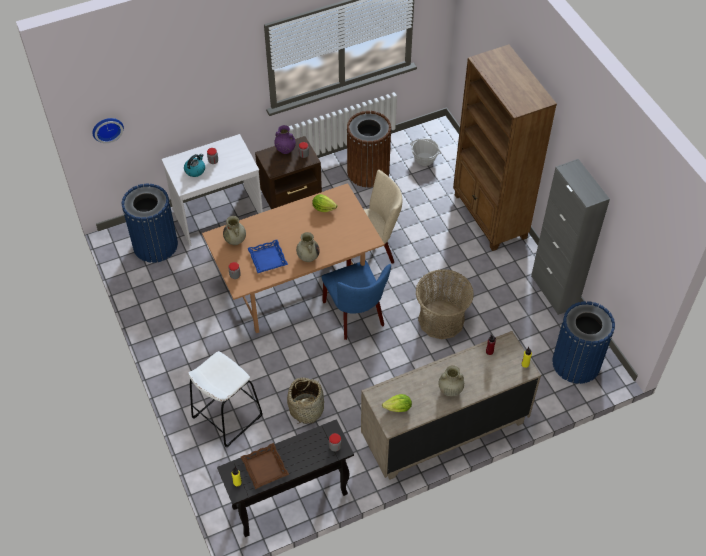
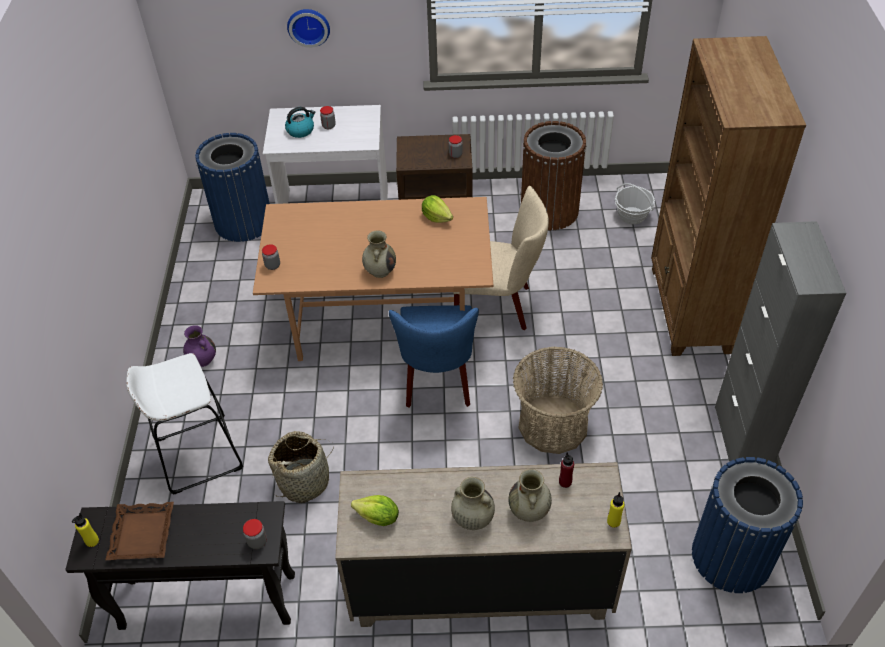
camera: 25 degrees right, 5 degrees down
wall clock [93,118,124,143] -> wall clock moved to [287,9,330,48]
beige vase [223,216,246,245] -> beige vase moved to [509,469,552,522]
blue tray [248,240,288,273] -> none
purple vase [274,125,296,154] -> purple vase moved to [183,325,216,367]

